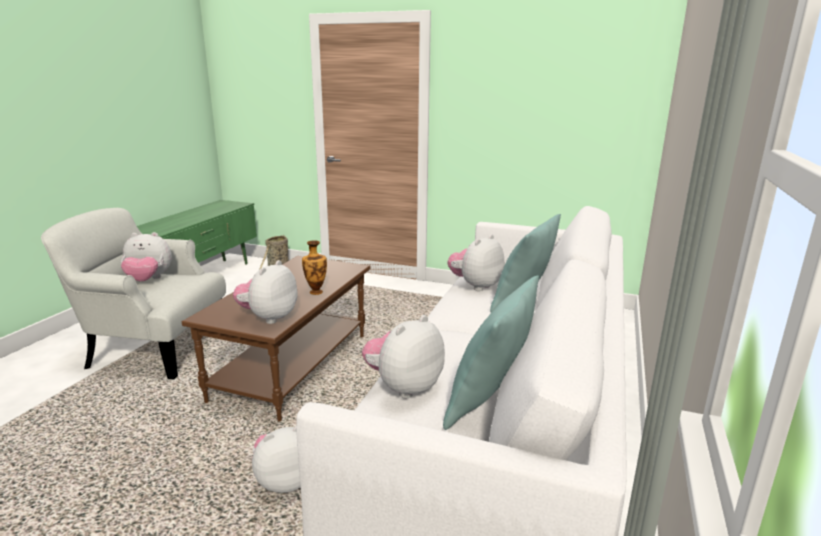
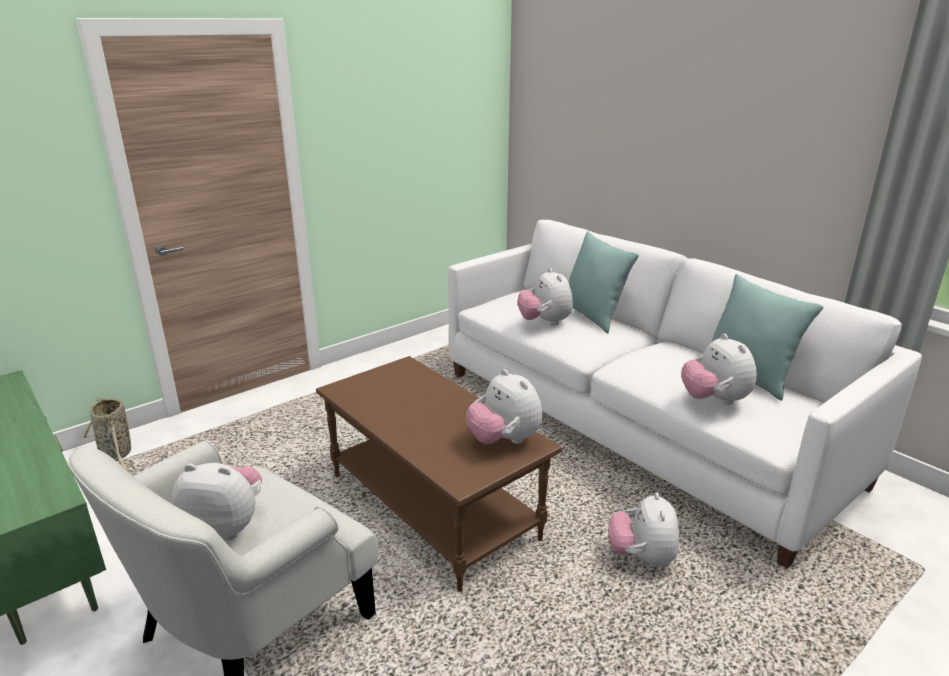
camera: 60 degrees left, 5 degrees up
plush toy [121,232,172,282] -> plush toy turned 105 degrees counterclockwise [172,463,262,540]
vase [302,240,327,295] -> none

